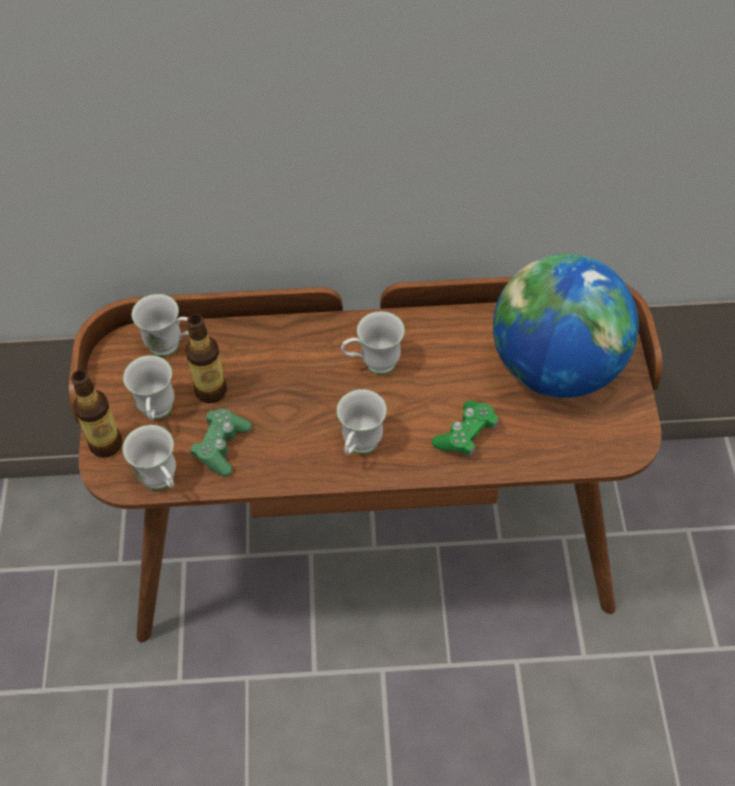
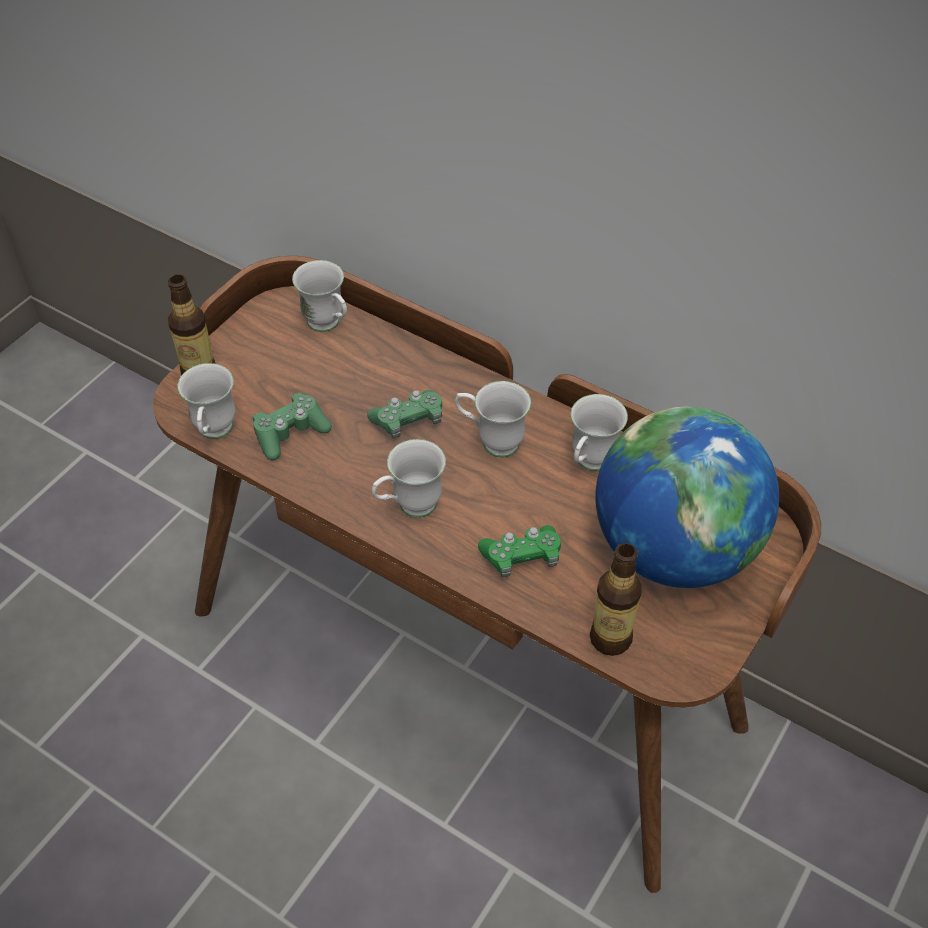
camera: 35 degrees right, 5 degrees down
white mug [123,355,174,420] -> white mug moved to [571,394,628,471]
bottle [185,314,227,403] -> bottle moved to [590,543,642,656]
none -> green game controller [367,390,442,438]

